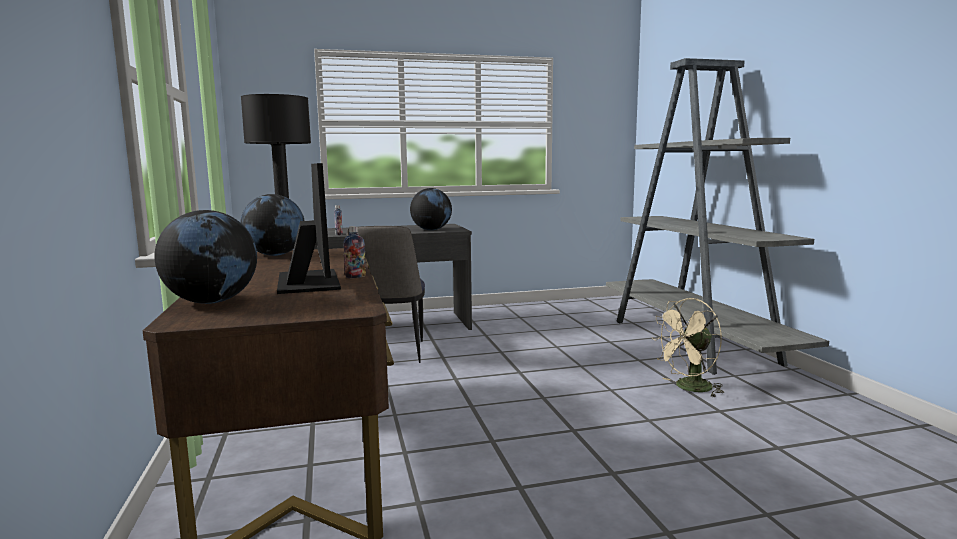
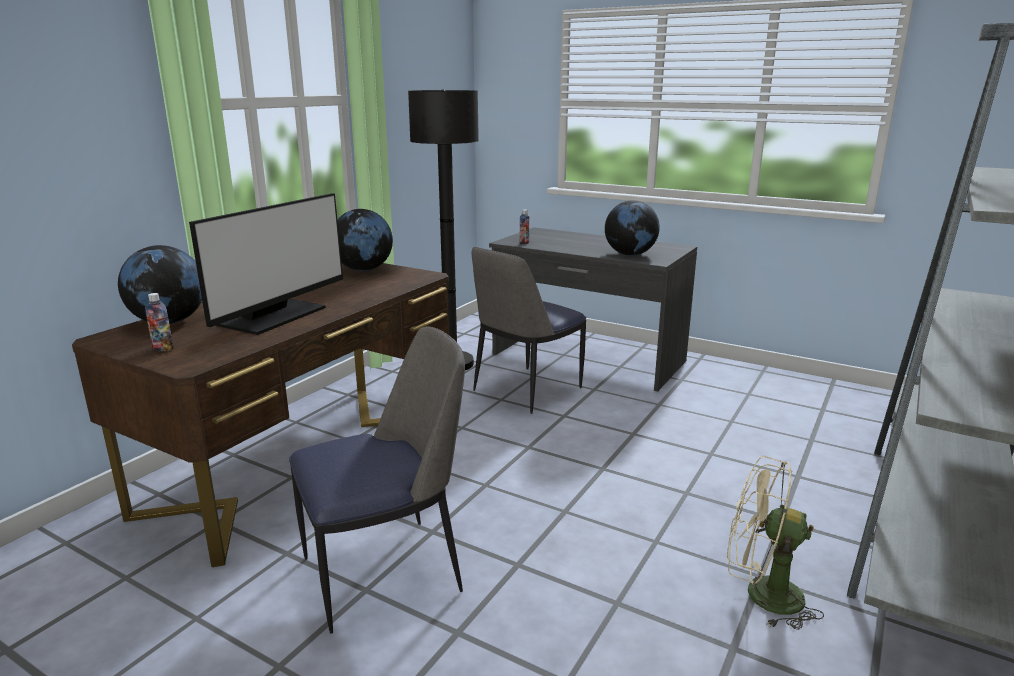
camera: 45 degrees right, 10 degrees up
bottle [343,226,366,278] -> bottle moved to [145,293,174,351]
none -> chair [289,327,465,634]

